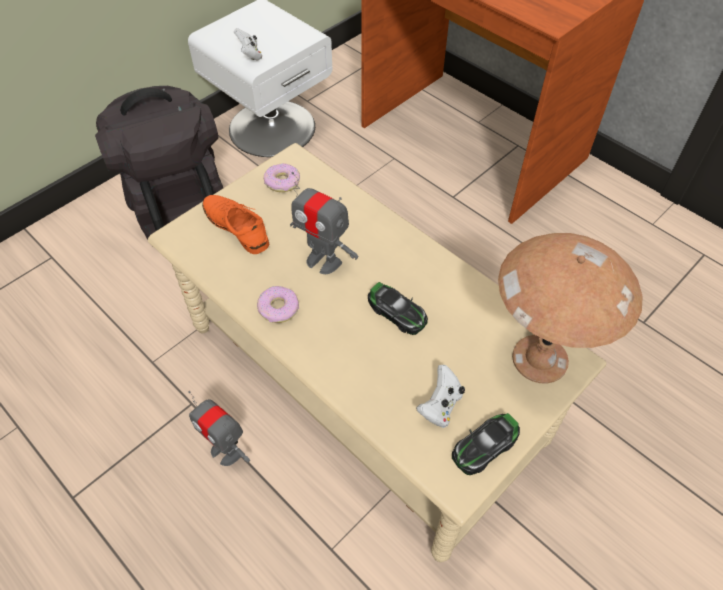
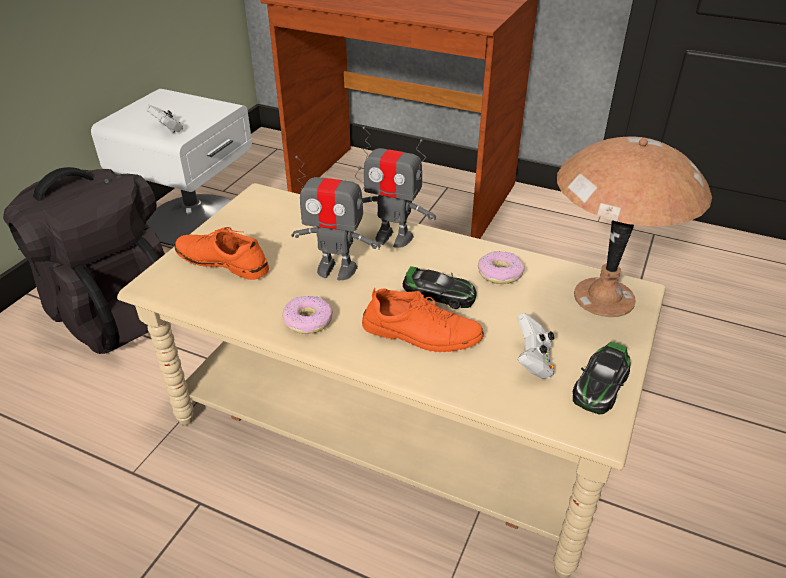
camera: 20 degrees left, 15 degrees down
toy robot [188,391,250,466] -> toy robot moved to [362,127,436,248]
donut [264,163,300,192] -> donut moved to [478,251,525,284]
none -> orange shoe [362,288,484,352]

